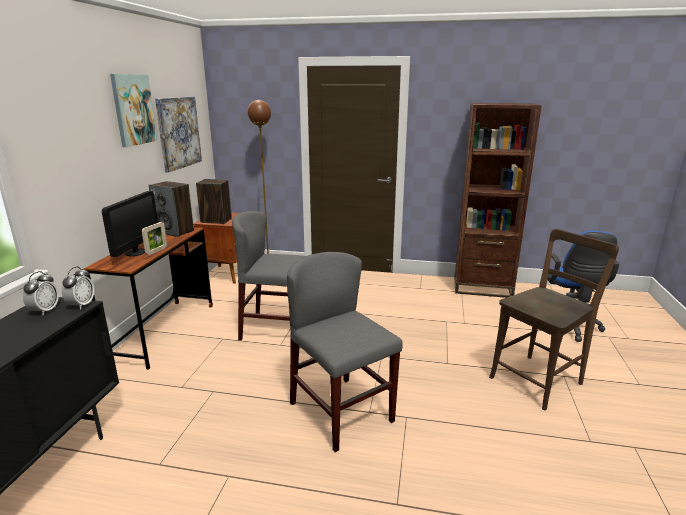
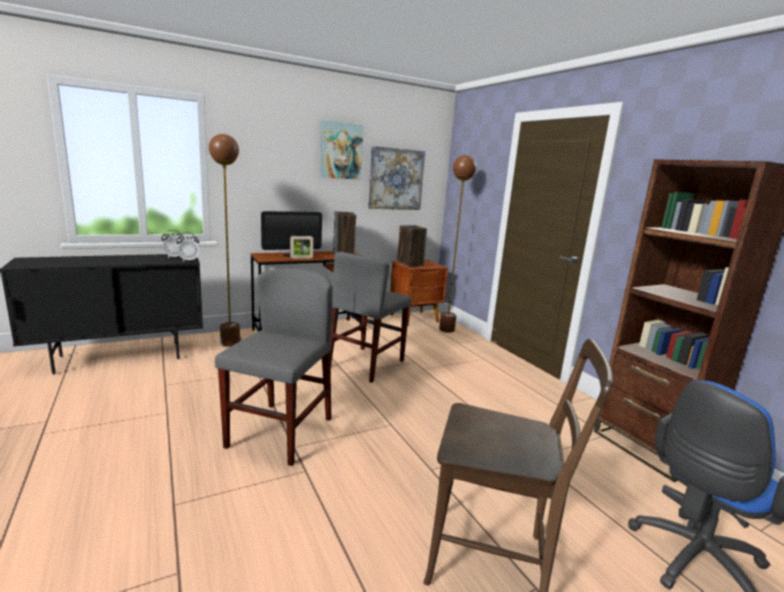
camera: 50 degrees right, 5 degrees down
grey chair [232,211,306,341] -> grey chair turned 120 degrees counterclockwise [330,252,412,383]
none -> brown floor lamp [209,134,240,347]

